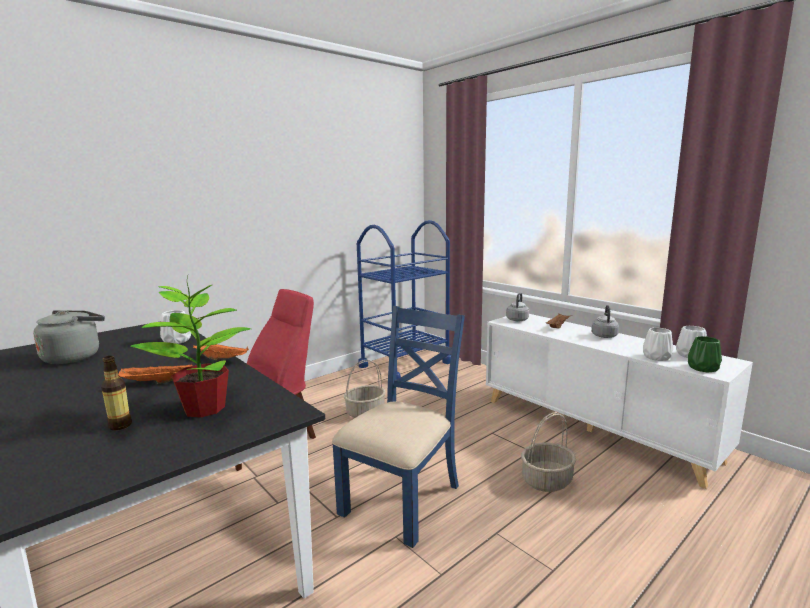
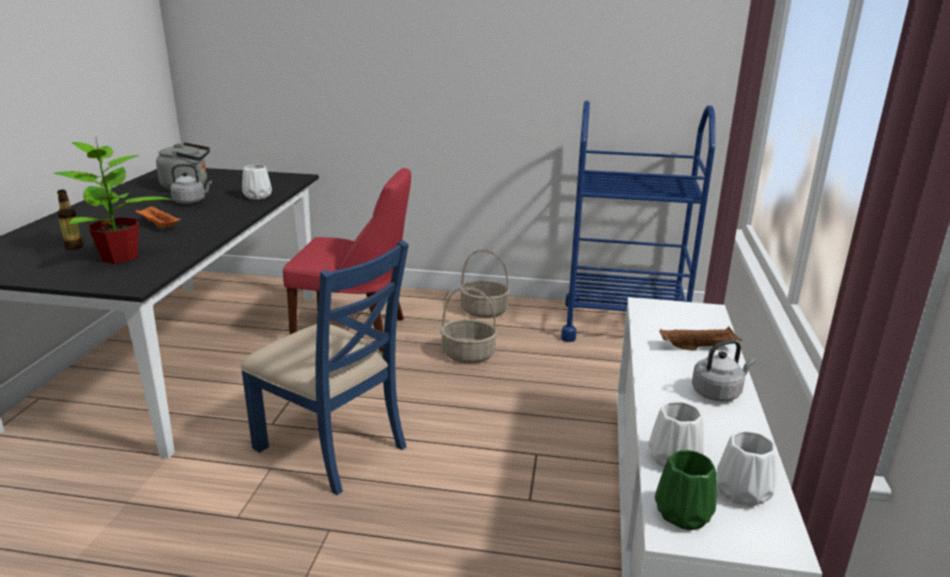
camera: 50 degrees right, 10 degrees up
orange tray [193,344,249,360] -> none
blue chair [332,306,465,548] -> blue chair turned 45 degrees clockwise [241,240,409,495]
grey kettle [506,293,529,321] -> grey kettle moved to [170,164,212,204]
basket [521,413,576,492] -> basket moved to [459,249,510,318]

